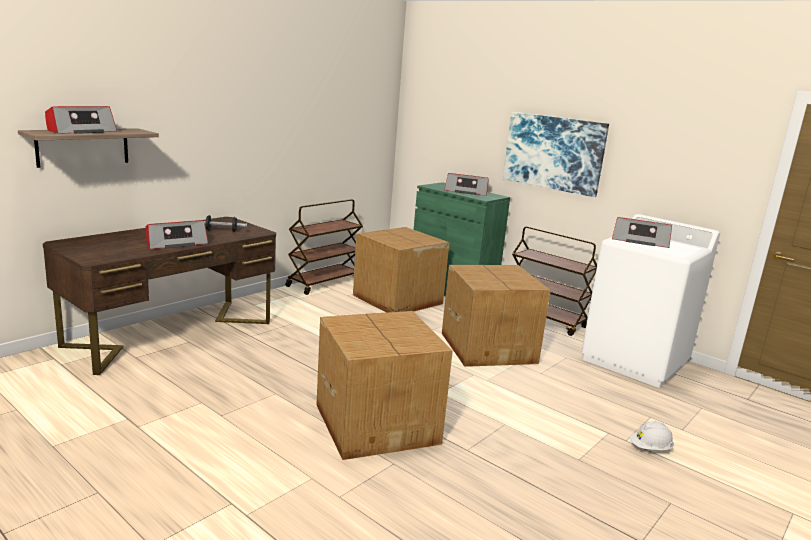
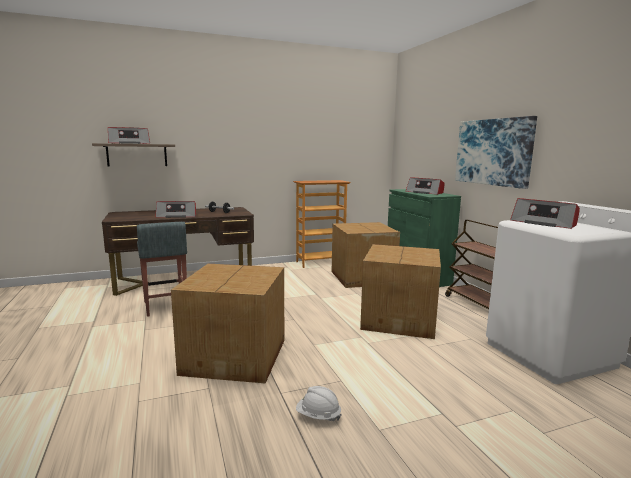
camera: 30 degrees right, 5 degrees down
brown cart [285,199,363,295] -> bookcase [293,180,351,268]
white hard hat [630,421,674,450] -> white hard hat moved to [296,386,342,421]
none -> grey stool [137,222,187,317]

